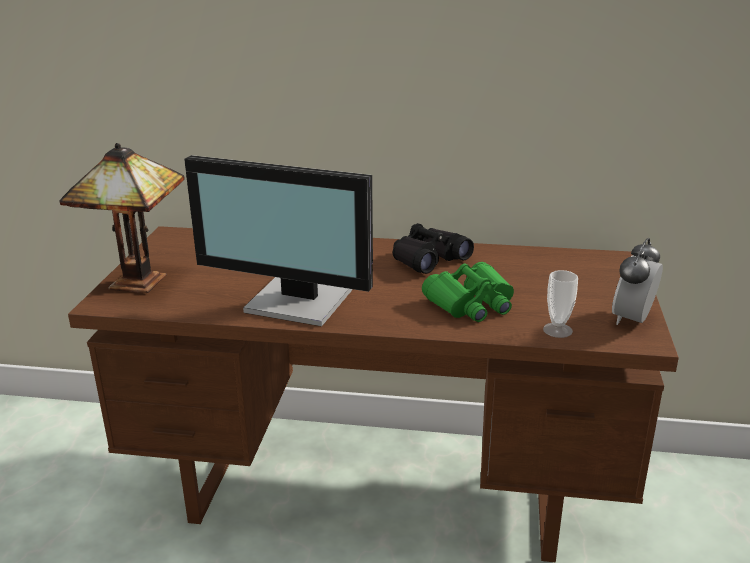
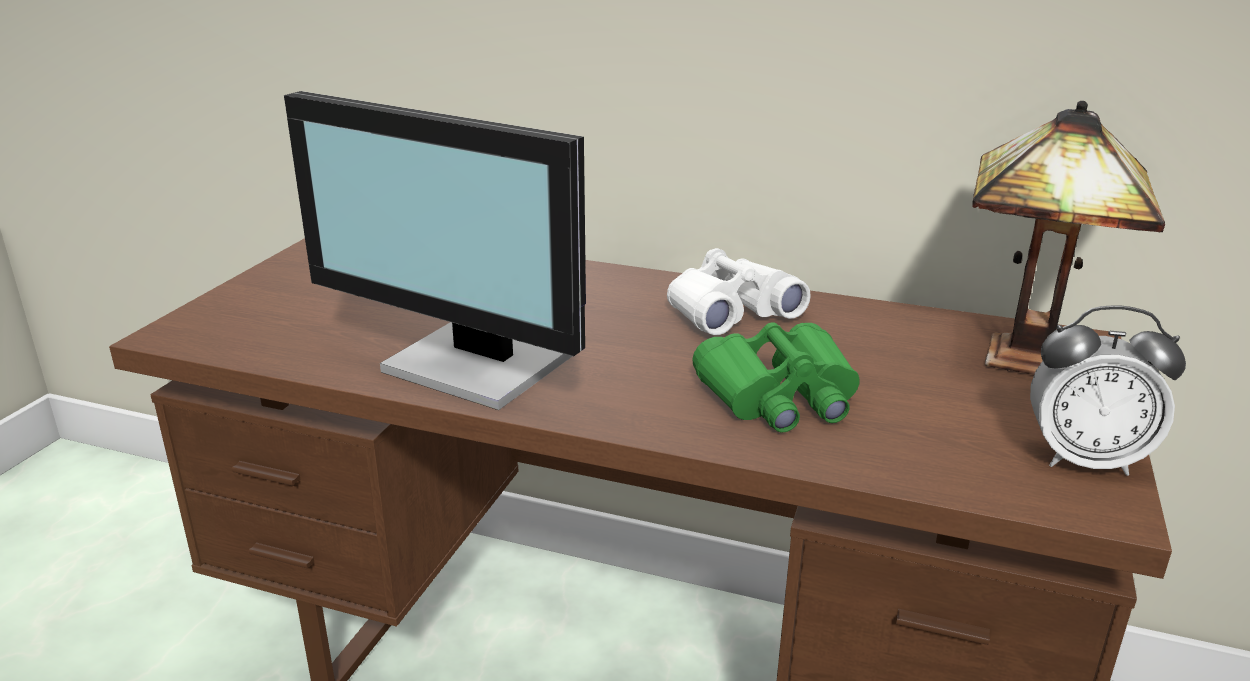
camera: 10 degrees right, 0 degrees up
table lamp [59,143,185,293] -> table lamp moved to [972,101,1165,374]
black binoculars [393,223,474,274] -> white binoculars [667,248,811,335]
cup [543,270,578,338] -> none
alarm clock [612,238,663,325] -> alarm clock turned 120 degrees counterclockwise [1030,305,1186,476]

